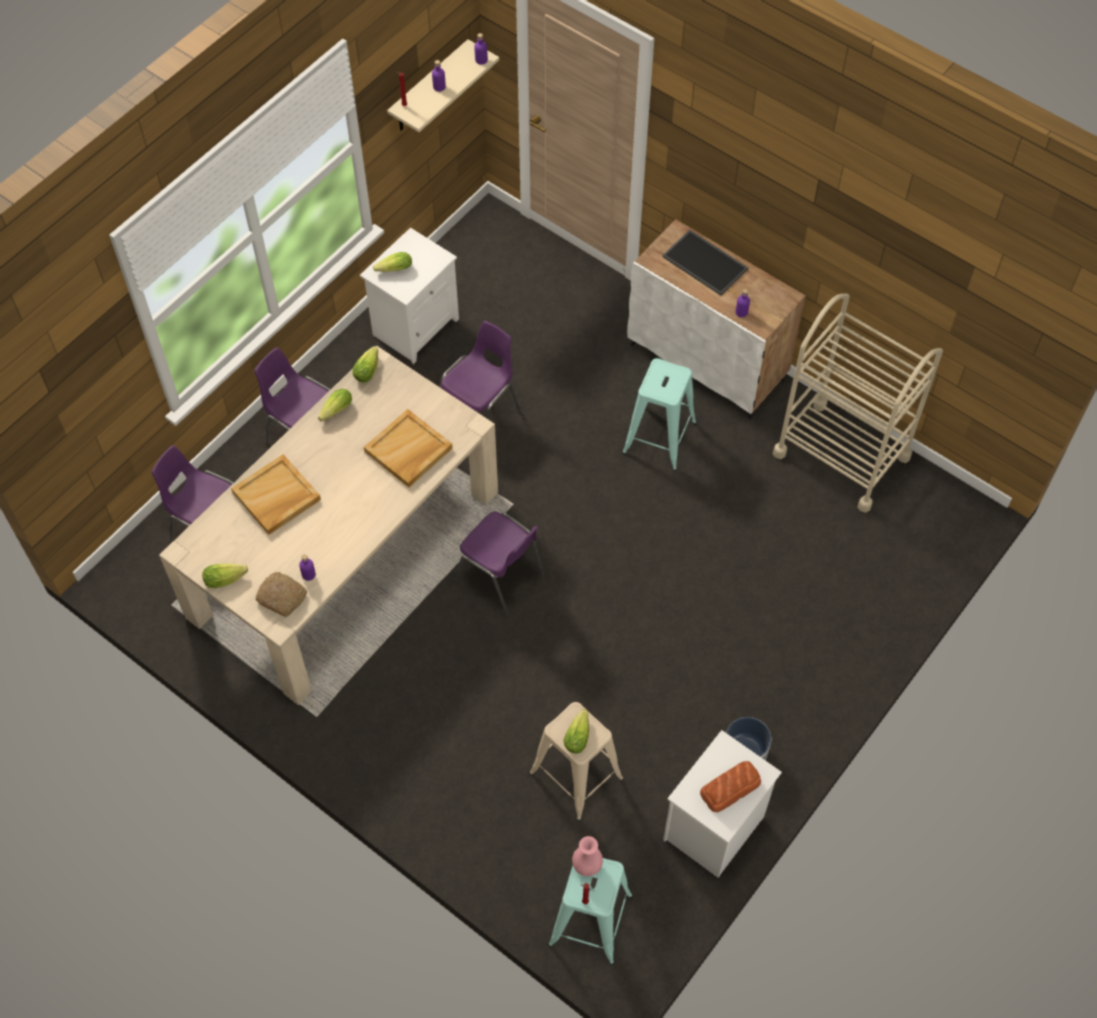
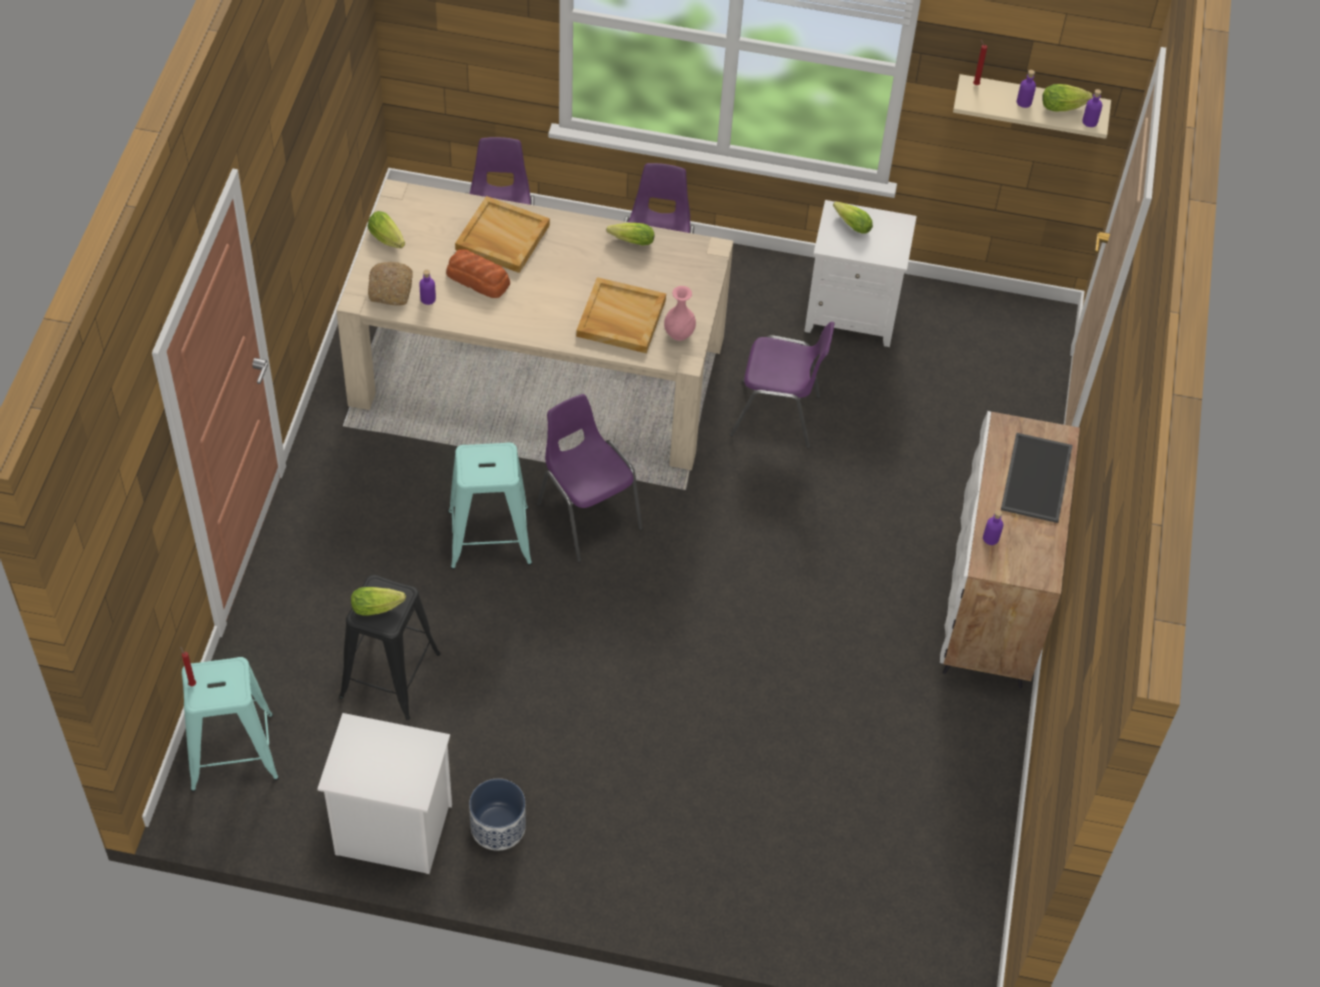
camera: 60 degrees right, 5 degrees down
lettuce [353,346,378,383] -> lettuce moved to [1042,84,1093,111]
purple chair [452,512,545,616] -> purple chair turned 135 degrees clockwise [537,394,643,562]
beige stool [529,702,624,821] -> black stool [339,575,441,720]
pink vase [572,836,603,876] -> pink vase moved to [664,286,696,341]
turquoise stool [622,358,696,471] -> turquoise stool moved to [448,442,532,569]
bread [700,761,761,812] -> bread moved to [446,249,510,298]
beige cart [773,294,943,513] -> none

